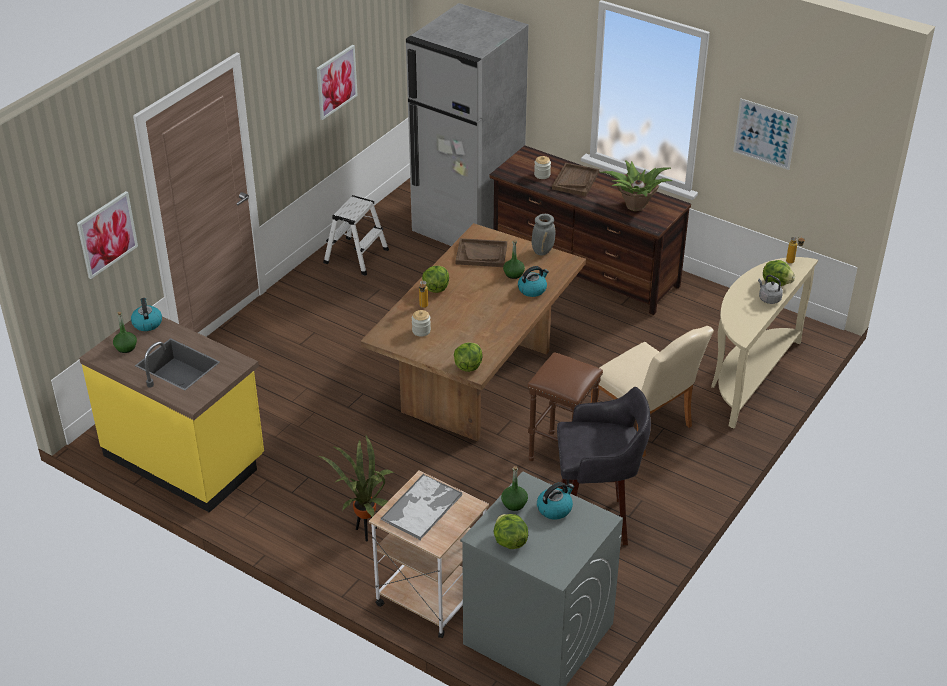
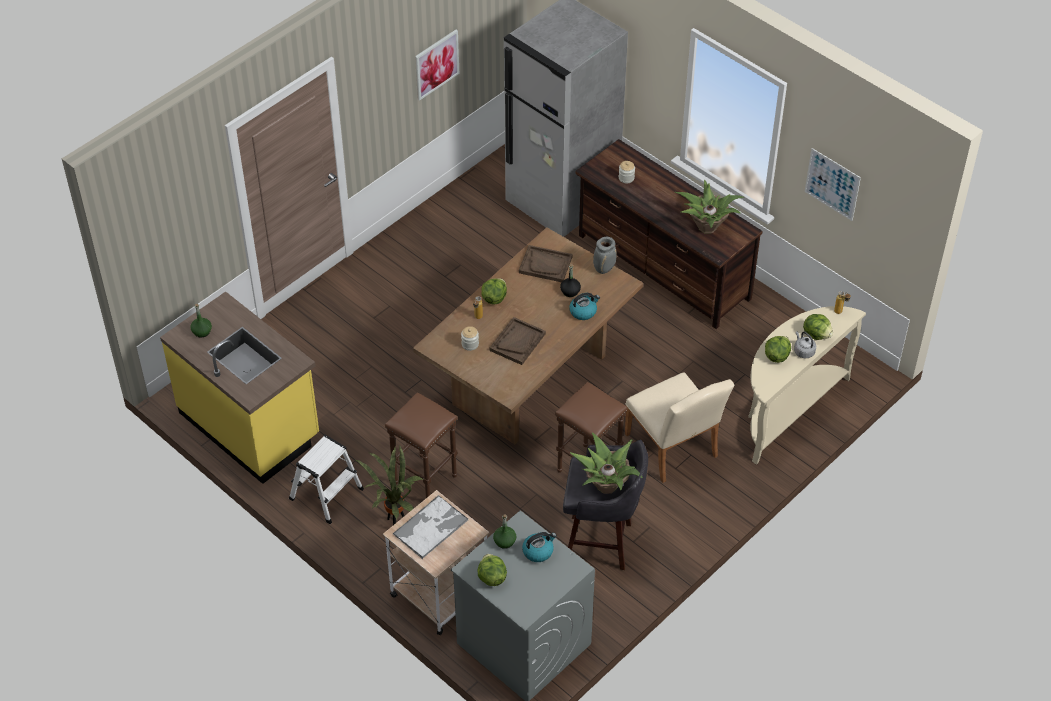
camera: 10 degrees right, 10 degrees up
picture [77,191,138,279] -> none
kettle [131,298,162,331] -> none
white step ladder [323,195,389,276] -> white step ladder moved to [289,435,364,524]
lettuce [454,343,483,372] -> lettuce moved to [765,336,791,363]
green bottle [503,240,525,279] -> black bottle [560,264,581,297]
brown tray [552,163,599,196] -> brown tray moved to [490,317,546,365]
none -> brown stool [385,393,458,498]
none -> potted plant [570,432,643,494]

